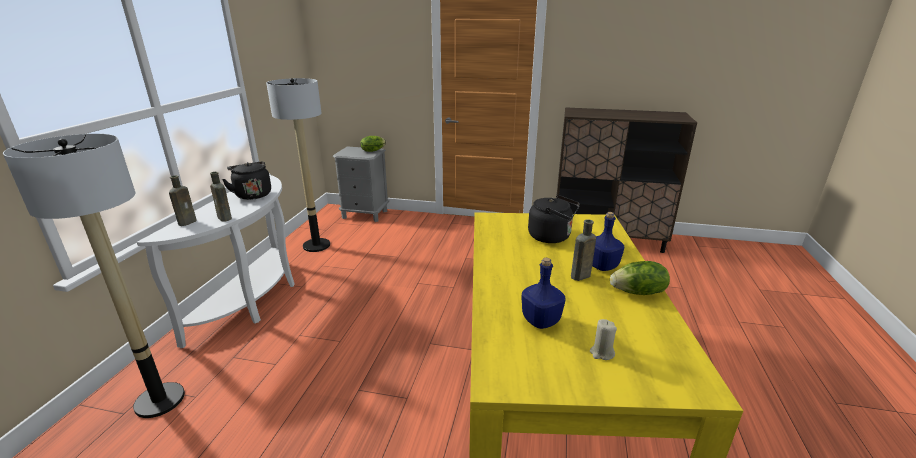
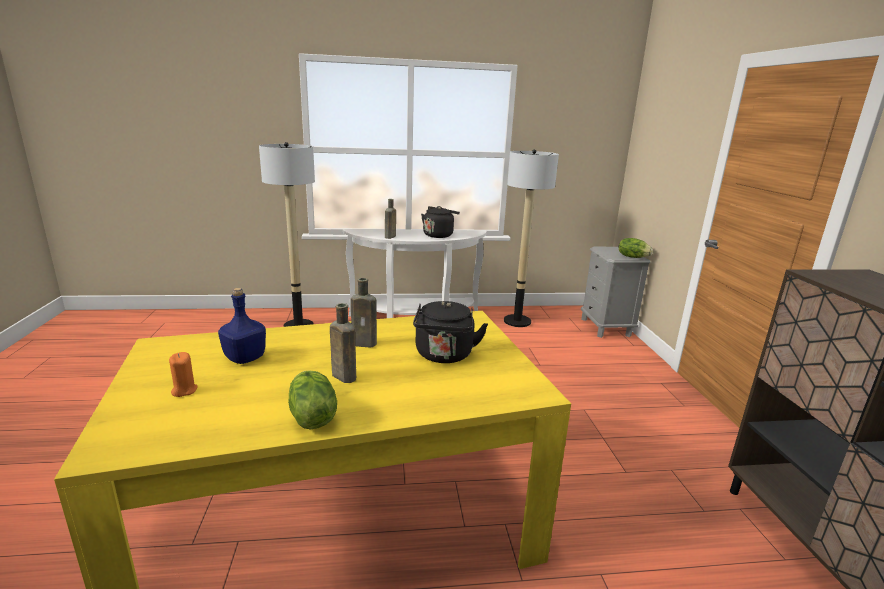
camera: 70 degrees right, 5 degrees down
brown bottle [169,175,197,226] -> brown bottle moved to [351,278,377,348]
beige candle [590,319,617,360] -> orange candle [169,352,198,397]
blue bottle [592,212,624,271] -> none

